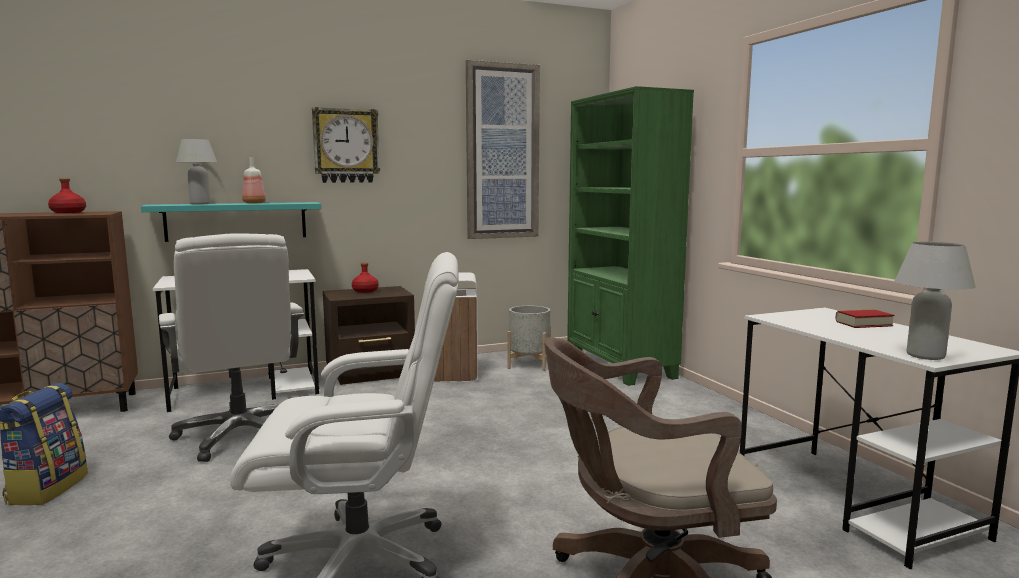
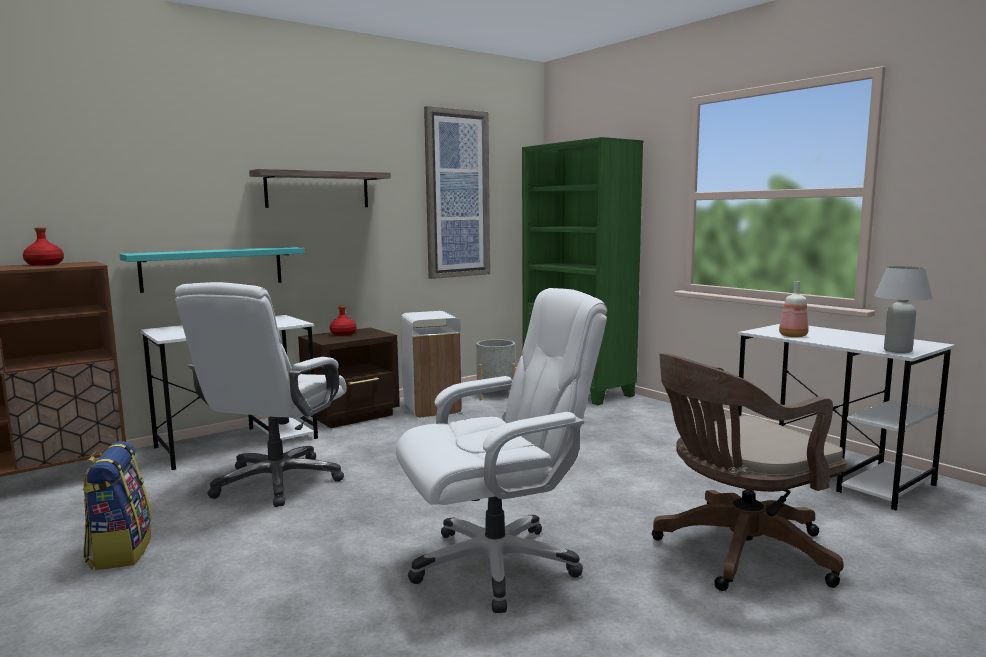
camera: 15 degrees left, 0 degrees up
white office chair [159,233,304,462] -> white office chair turned 60 degrees clockwise [175,282,347,507]
white table lamp [176,139,218,204] -> none
bottle [242,157,266,203] -> bottle moved to [779,281,808,337]
wall clock [312,107,380,183] -> shelf [249,169,391,208]
book [835,309,894,328] -> none

